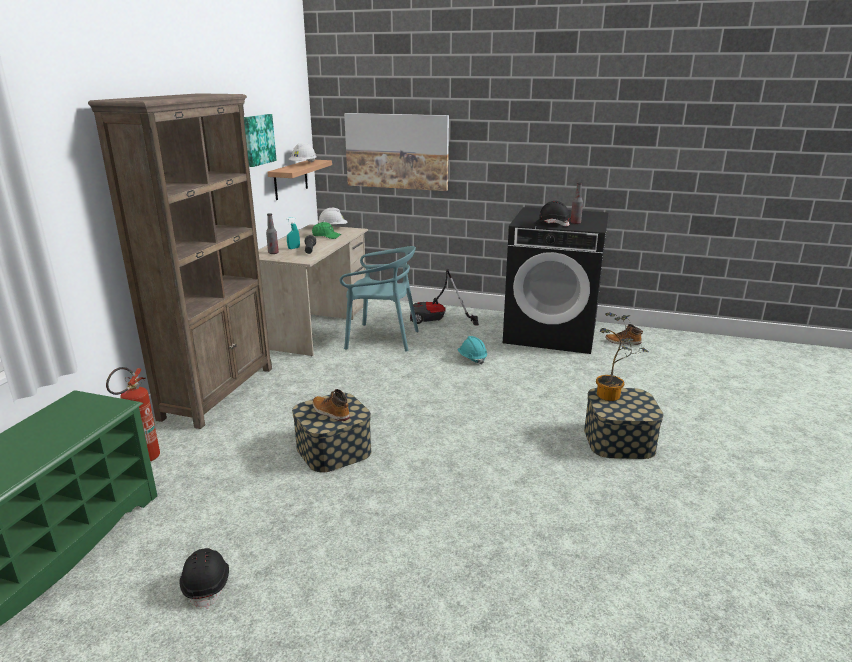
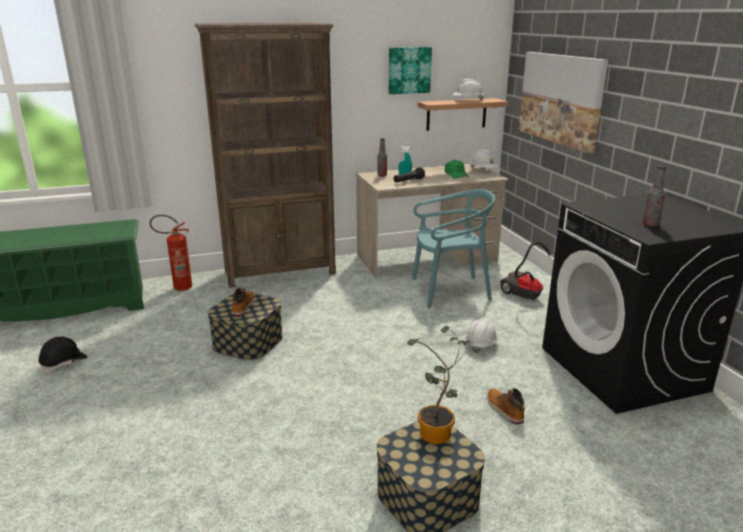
camera: 55 degrees right, 0 degrees up
turquoise chair [340,246,419,352] -> turquoise chair turned 75 degrees counterclockwise [412,189,495,308]
turquoise hard hat [457,336,487,364] -> white hard hat [465,318,498,353]
black hard hat [534,201,570,226] -> none
boot [605,324,643,345] -> boot moved to [487,388,525,424]

